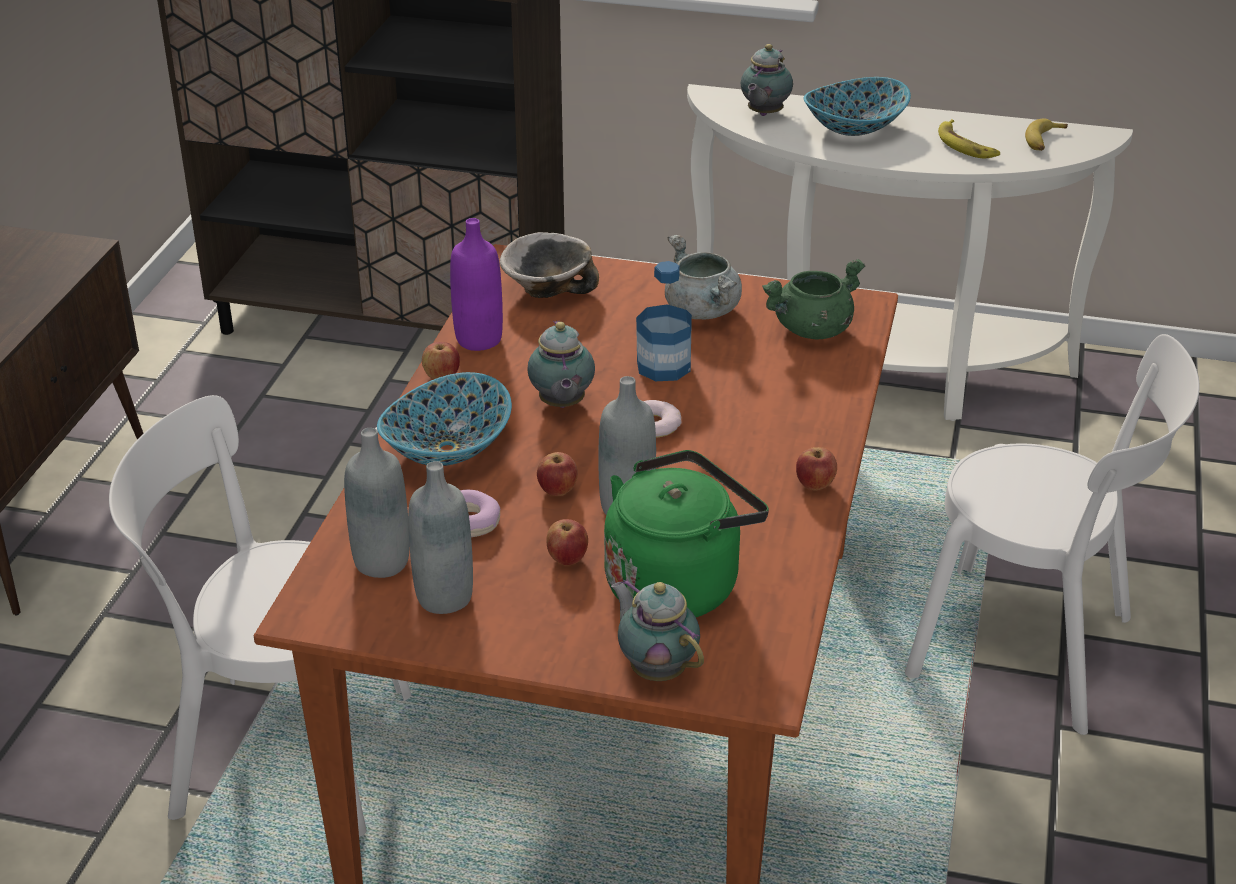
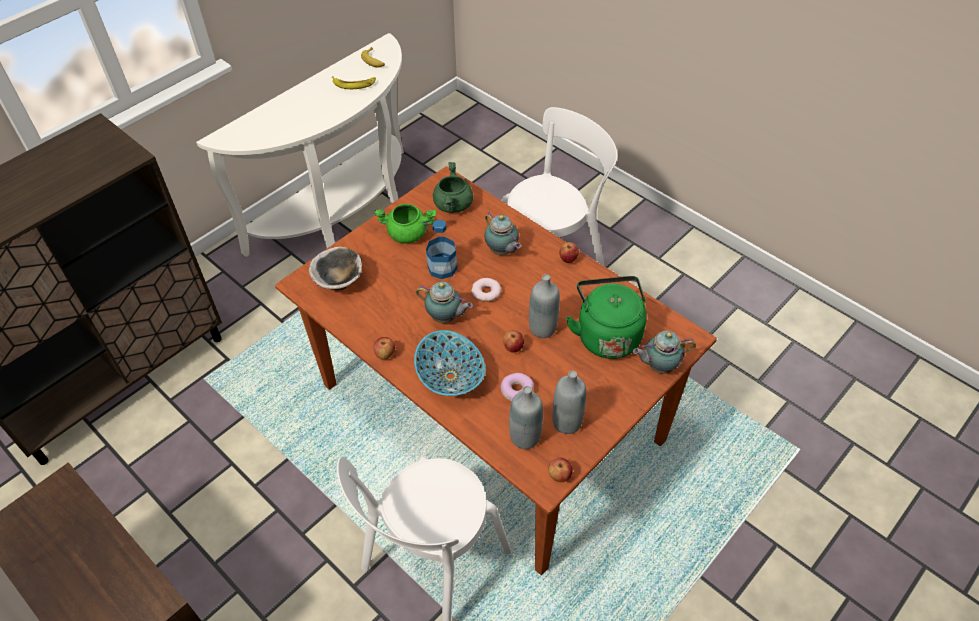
camera: 60 degrees left, 15 degrees up
purple bottle [450,218,503,351] -> none
apple [546,519,588,565] -> apple moved to [548,458,573,482]
grey cooking pot [665,235,742,319] -> green cooking pot [374,204,436,243]
teapot [741,44,793,116] -> teapot moved to [484,212,521,255]
bowl [804,77,911,136] -> none

